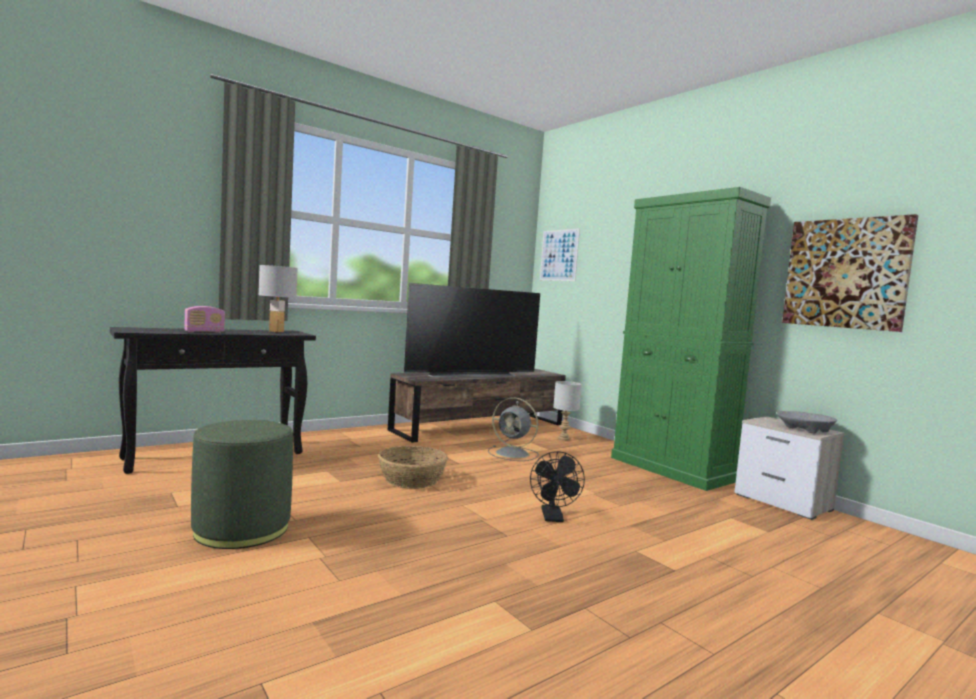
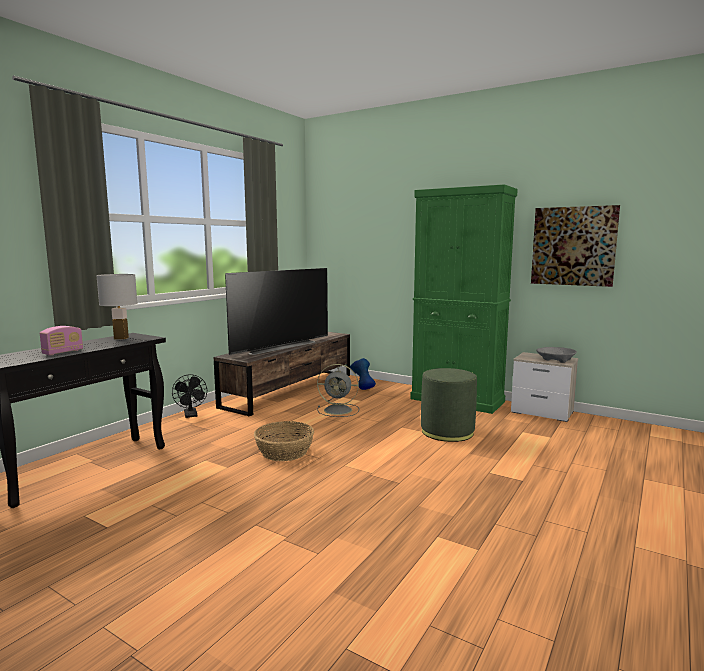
camera: 20 degrees left, 5 degrees up
green ottoman [191,420,293,549] -> green ottoman moved to [421,368,477,442]
black fan [530,451,585,522] -> black fan moved to [172,374,207,418]
picture [540,228,580,281] -> none
grey table lamp [553,381,582,441] -> blue vase [350,358,376,390]

